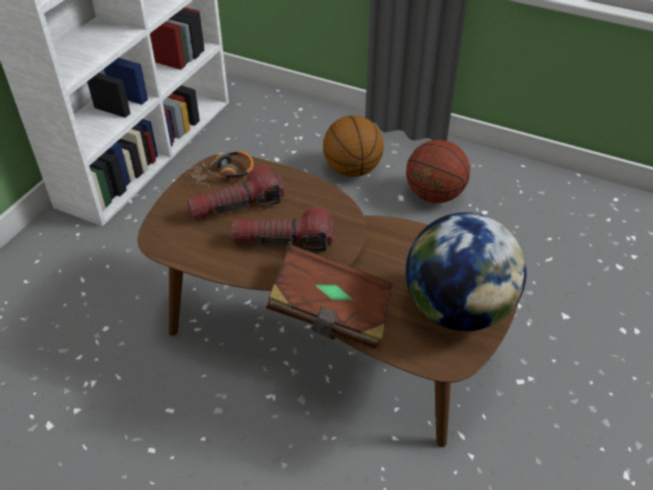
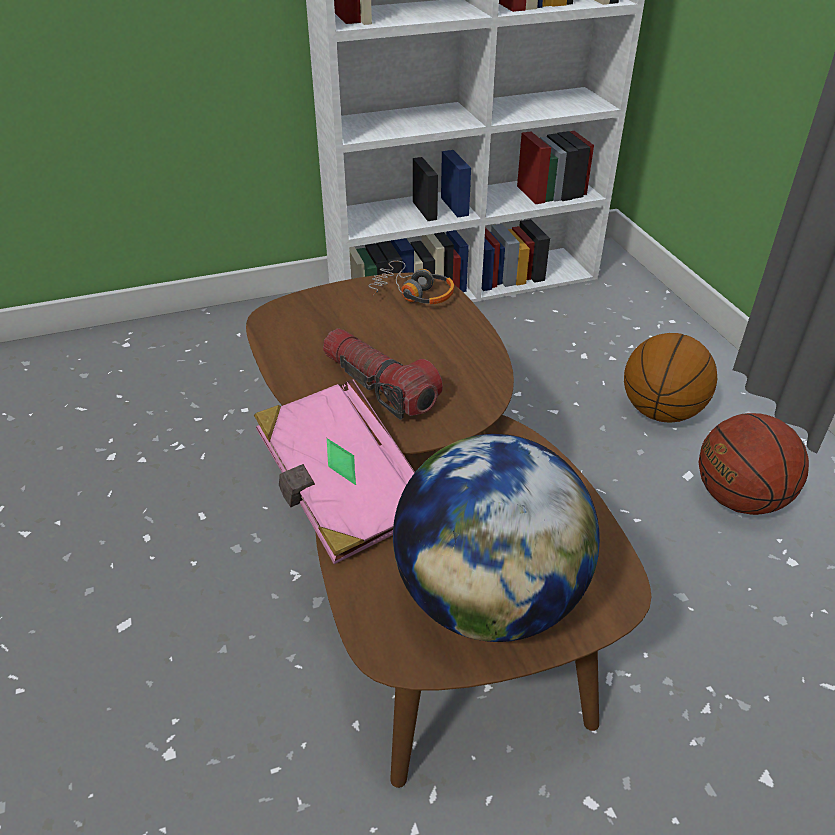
camera: 45 degrees right, 5 degrees down
flashlight [187,166,284,220] -> none
brown book [266,244,393,349] -> pink book [254,379,415,564]

